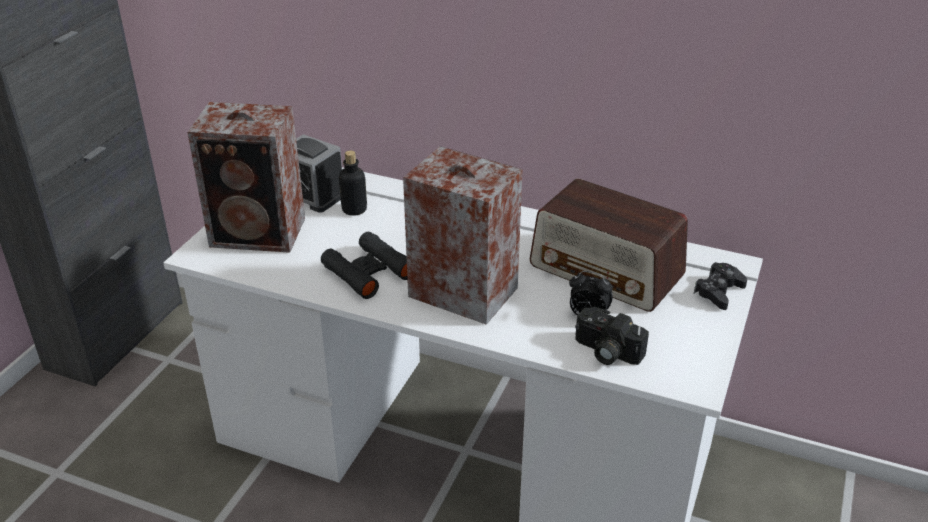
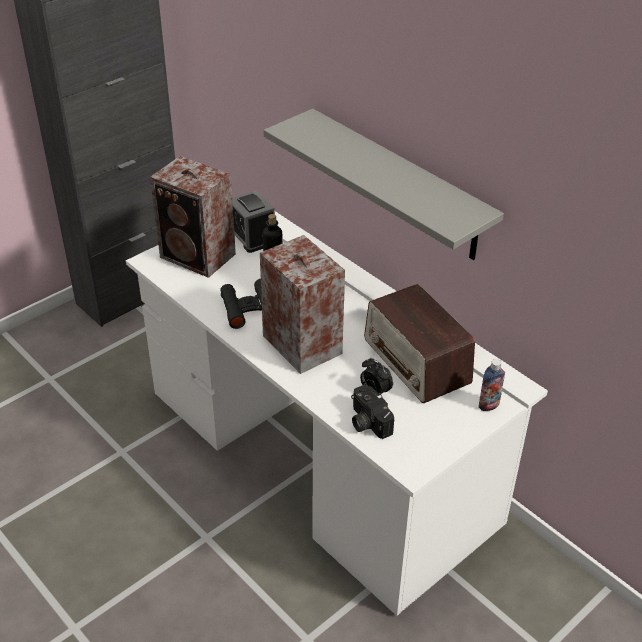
camera: 25 degrees right, 5 degrees up
black game controller [694,262,747,310] -> bottle [479,359,505,411]
none -> grey shelf [264,109,504,260]

